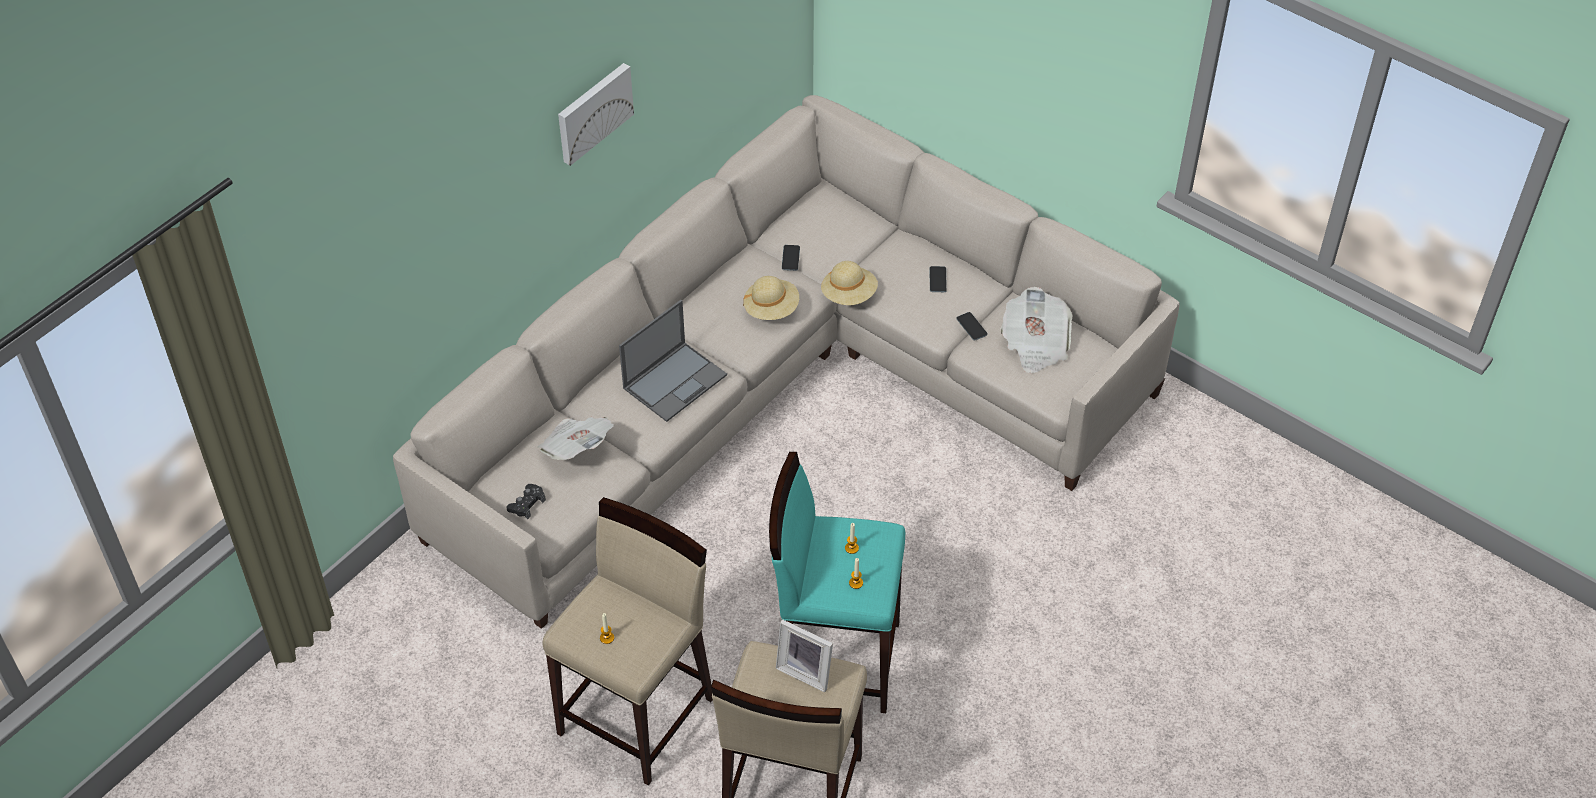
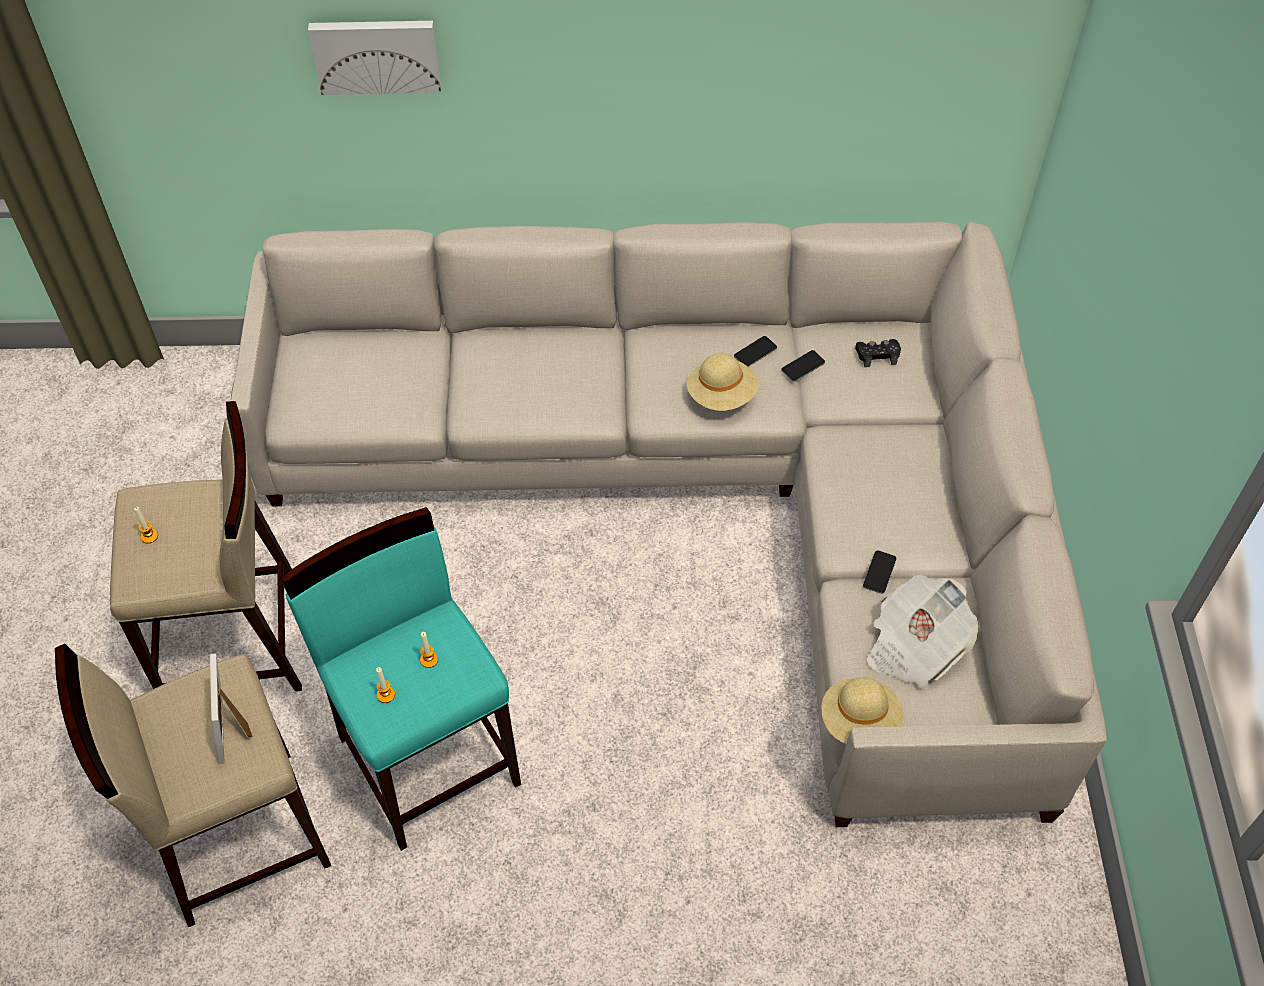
camera: 50 degrees right, 5 degrees up
black game controller [507,484,546,519] -> black game controller moved to [855,339,901,367]
newspaper [537,417,614,460] -> none
picture [558,63,634,166] -> picture moved to [308,21,441,95]
laptop [619,300,727,422] -> none
beige hat [821,261,878,305] -> beige hat moved to [822,677,903,744]
phone [929,266,947,292] -> phone moved to [734,336,777,367]

